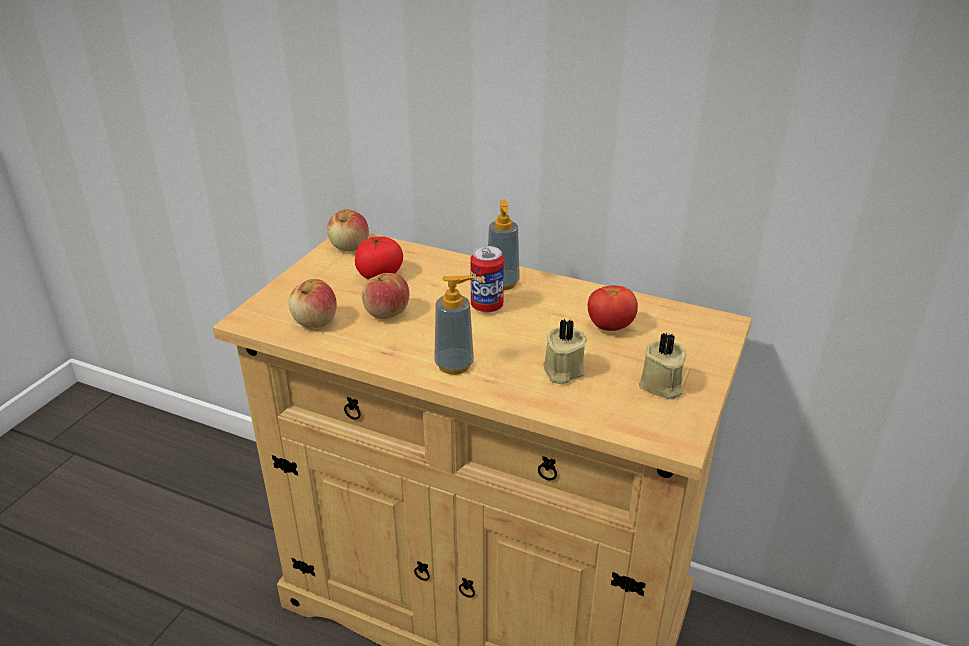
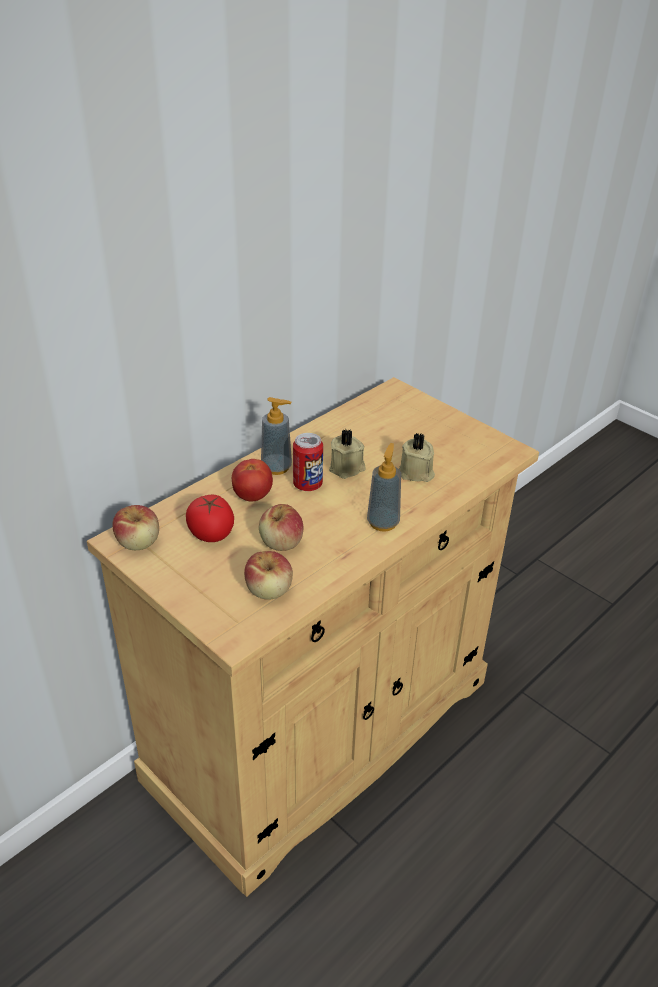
camera: 70 degrees left, 5 degrees up
tomato [588,285,638,331] -> tomato moved to [232,459,273,501]
beige candle [639,332,687,399] -> beige candle moved to [329,429,366,479]

